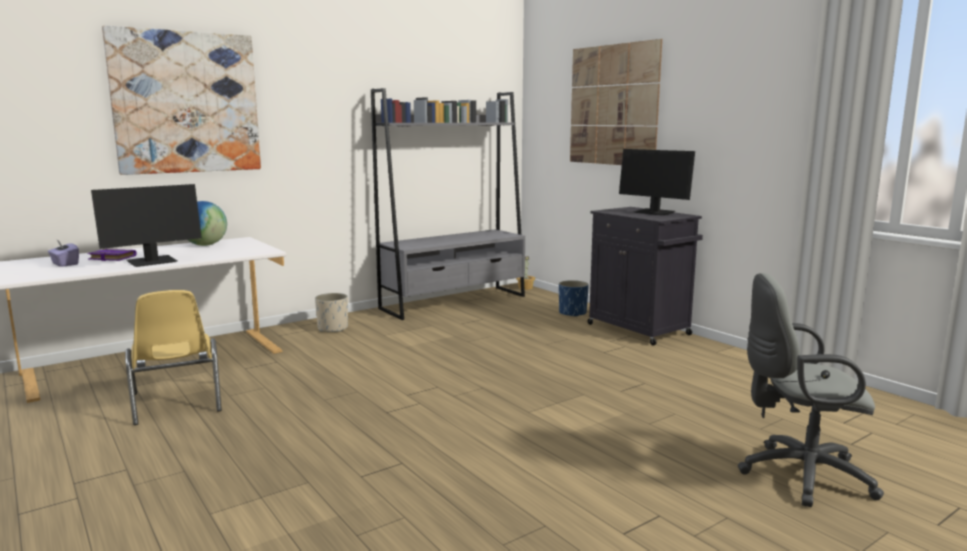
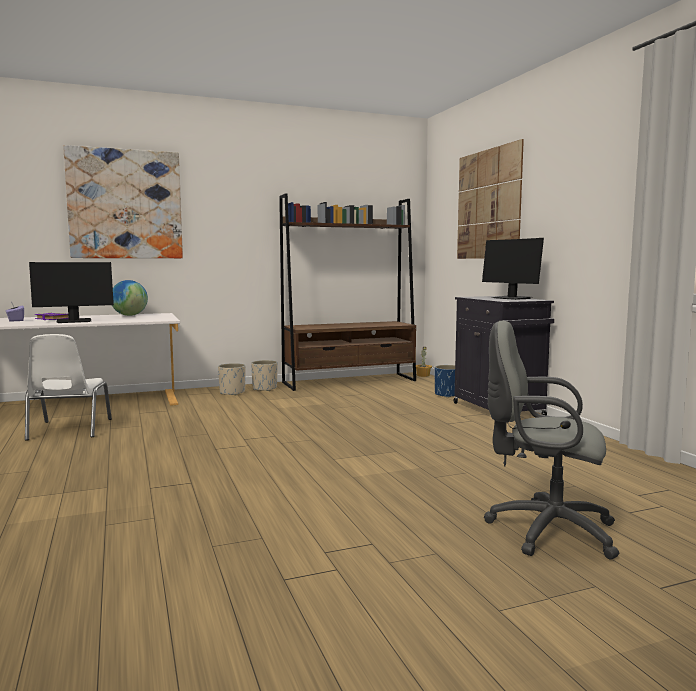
camera: 15 degrees right, 5 degrees down
yellow chair [125,290,222,425] -> white chair [25,334,112,441]
grey bookcase [371,88,525,320] -> brown bookcase [279,193,416,391]
none -> beige planter [251,360,277,391]

